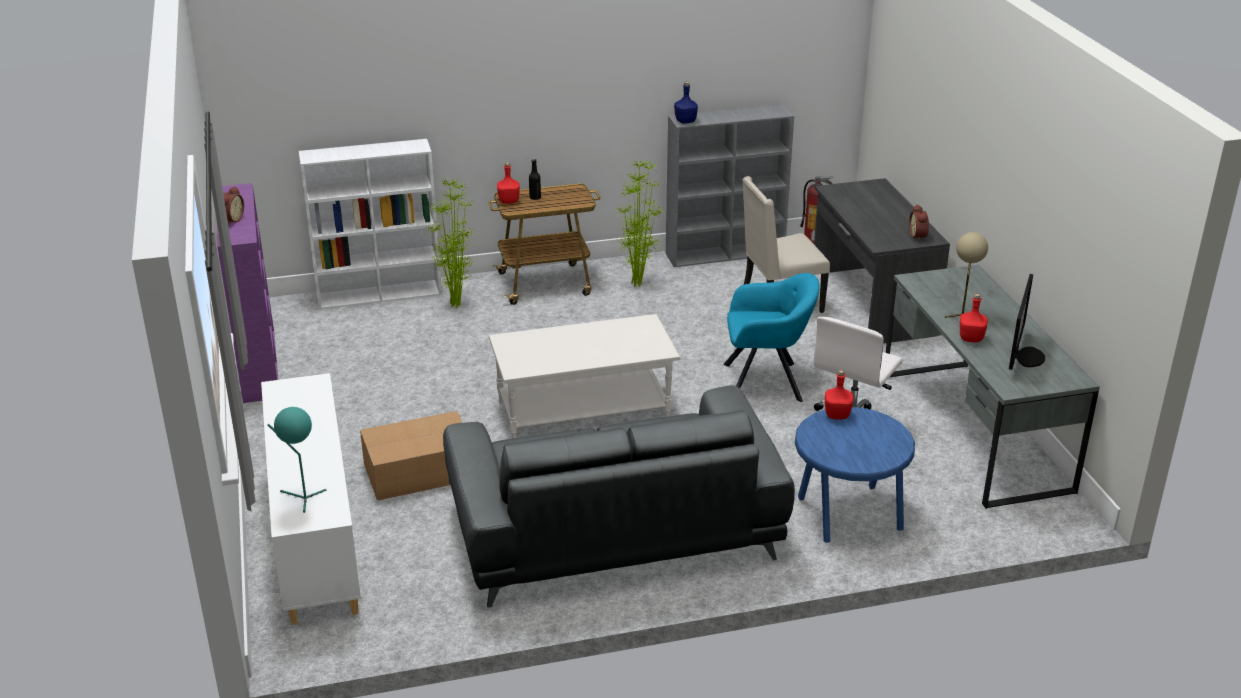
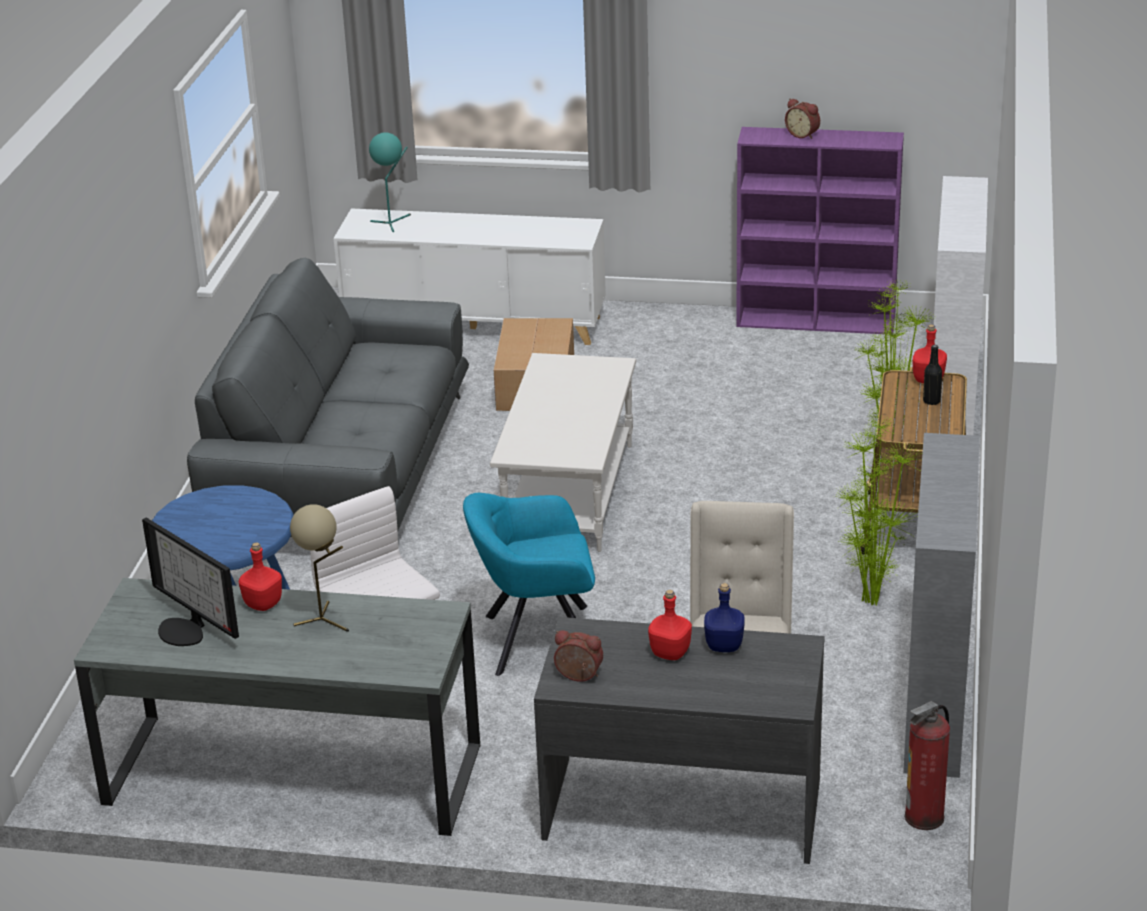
camera: 115 degrees right, 0 degrees up
blue bottle [674,82,698,123] -> blue bottle moved to [704,583,745,652]
turquoise armchair [724,273,819,402] -> turquoise armchair turned 60 degrees clockwise [463,493,595,676]
red bottle [825,370,853,420] -> red bottle moved to [648,590,692,660]

